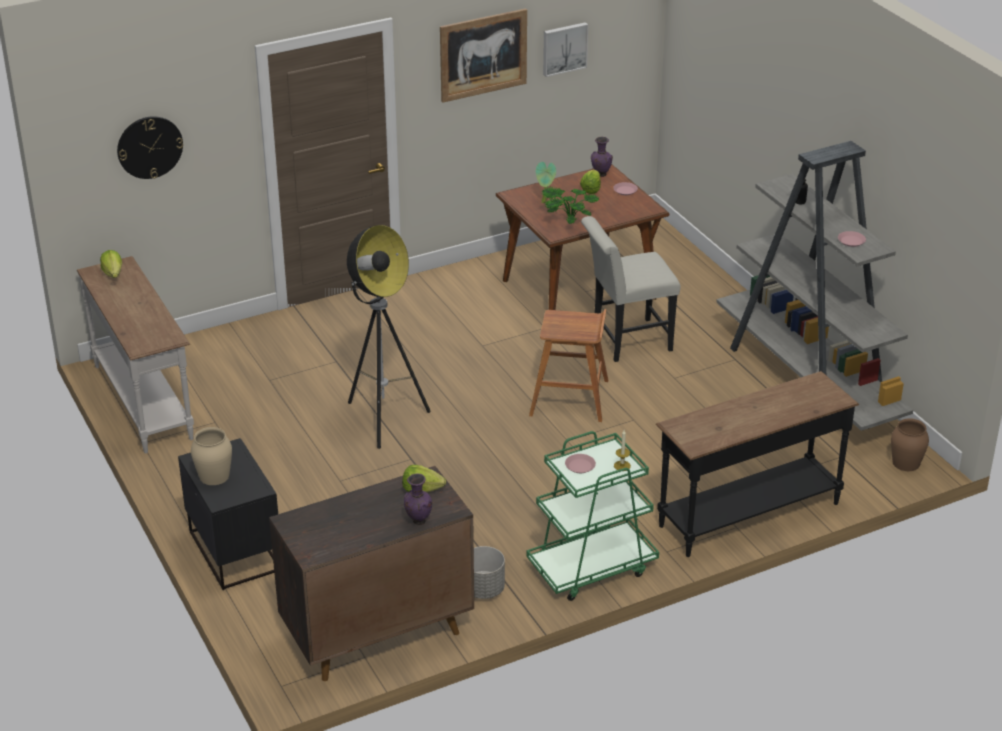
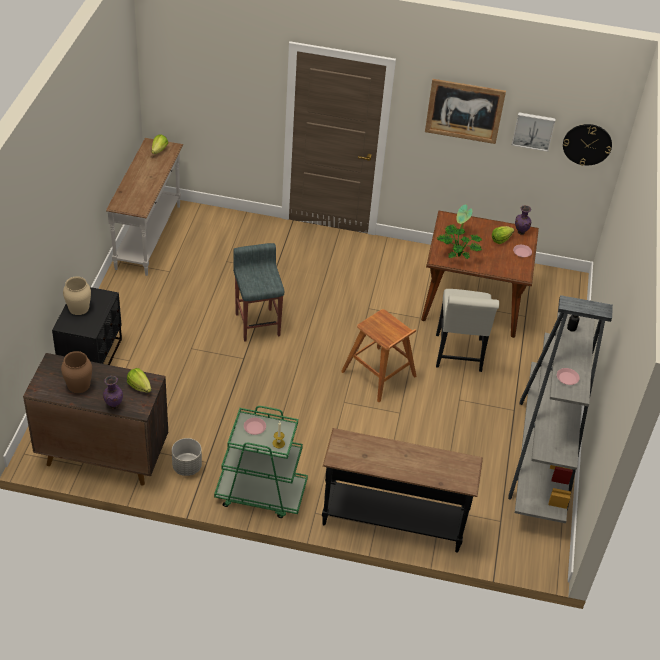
camera: 35 degrees right, 10 degrees up
wall clock [117,116,183,179] -> wall clock moved to [563,124,612,166]
floor lamp [347,225,431,449] -> grey stool [233,243,284,342]
white chair [581,216,680,362] -> white chair turned 105 degrees counterclockwise [436,289,499,372]
brown vase [891,418,929,471] -> brown vase moved to [61,351,92,393]

